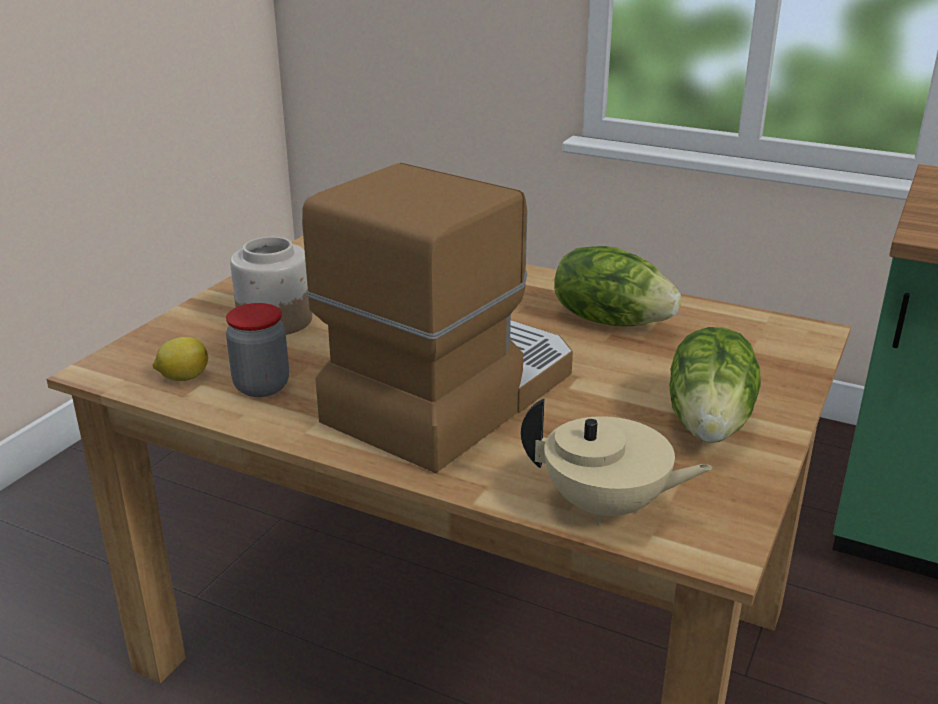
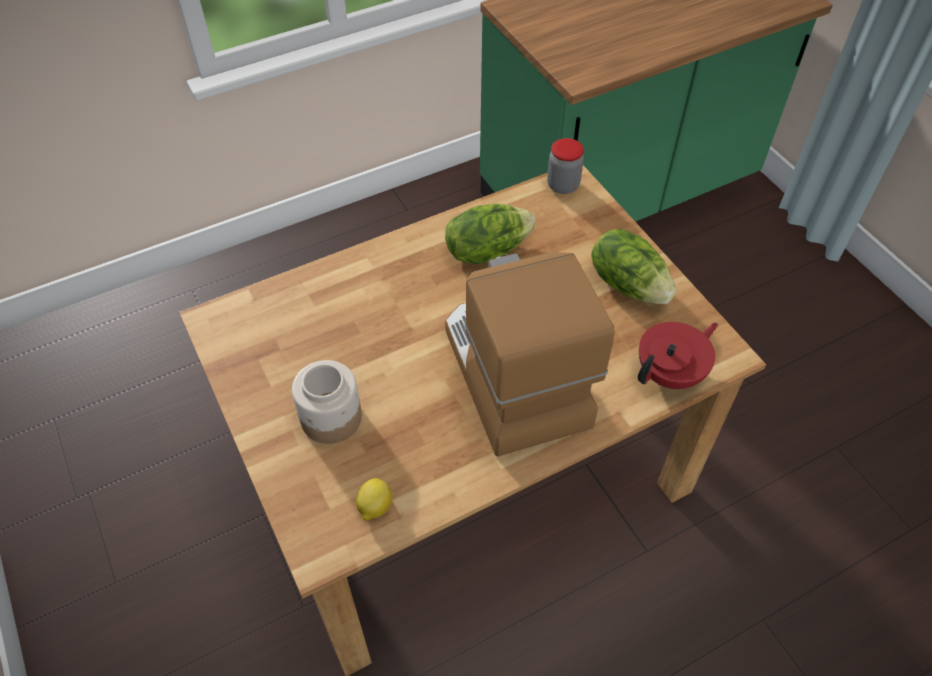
camera: 55 degrees left, 25 degrees up
jar [226,303,289,397] -> jar moved to [547,138,584,194]
beige teapot [521,398,713,526] -> red teapot [638,322,718,389]

